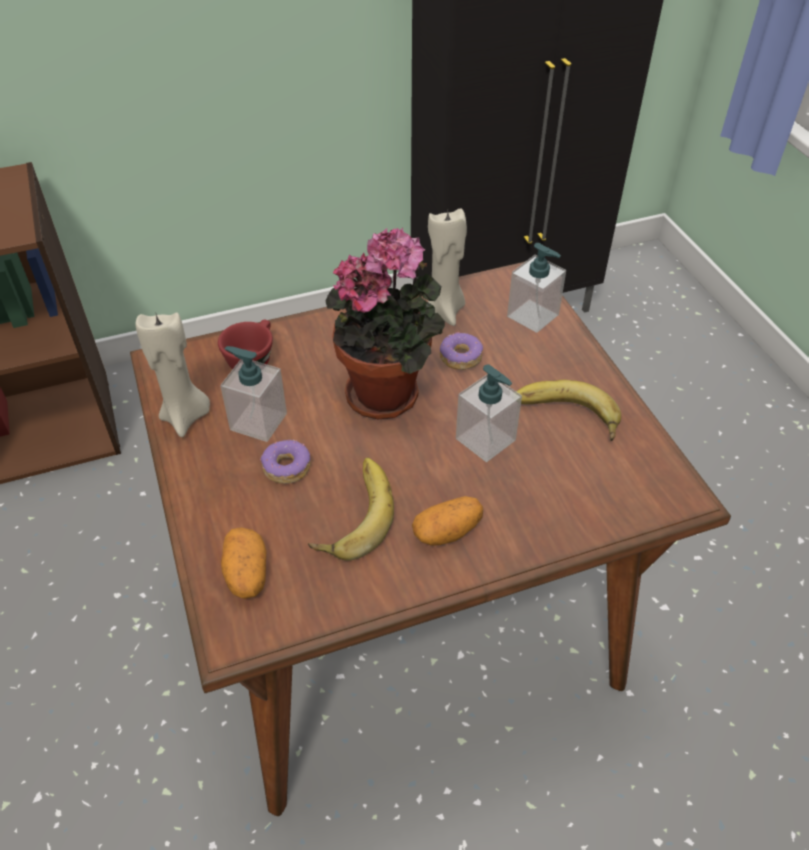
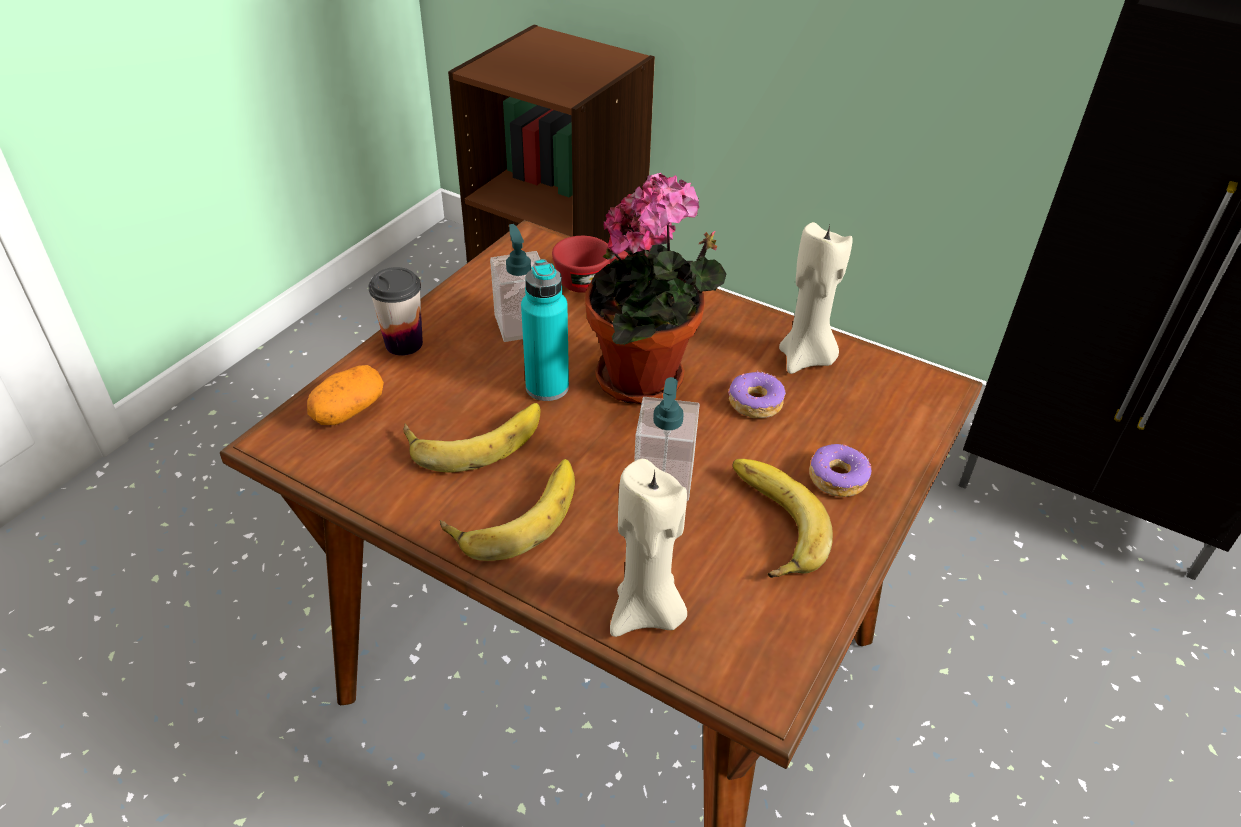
camera: 50 degrees right, 5 degrees down
beige candle [135,312,210,437] -> beige candle moved to [610,459,687,637]
donut [260,439,310,484] -> donut moved to [809,444,871,497]
potato [412,496,483,546] -> banana [440,459,575,561]
soap dispenser [507,243,566,333] -> none
none -> cup [368,267,423,356]
none -> turquoise bottle [521,259,569,401]

